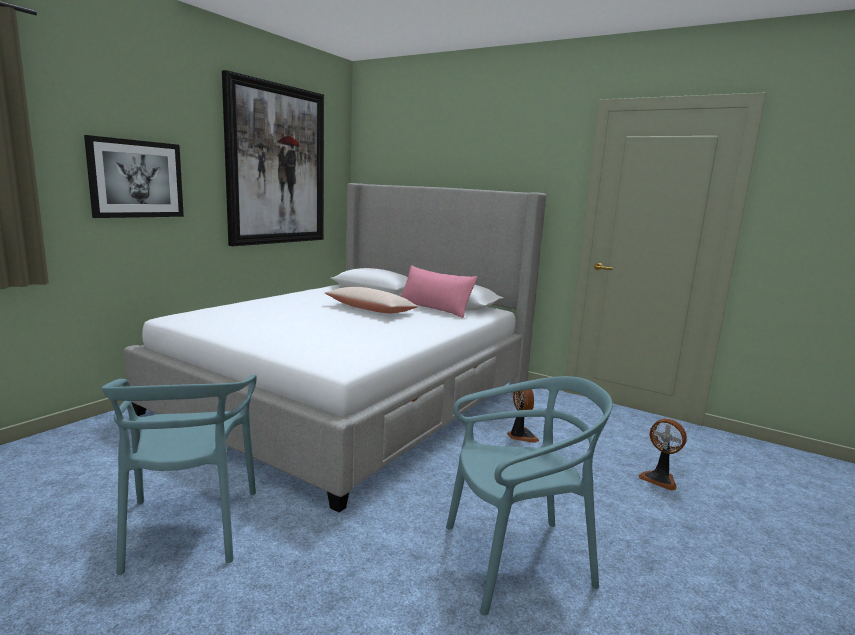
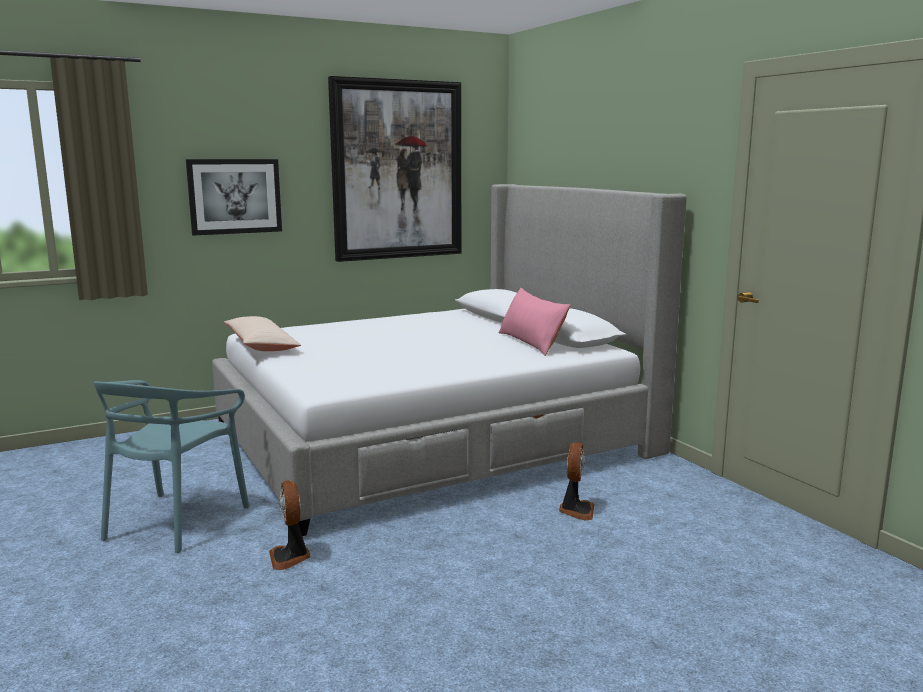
camera: 30 degrees right, 0 degrees up
beige pillow [325,287,419,313] -> beige pillow moved to [224,316,301,351]
turquoise chair [446,376,612,615] -> none
fan [638,419,687,490] -> fan moved to [269,480,311,570]

